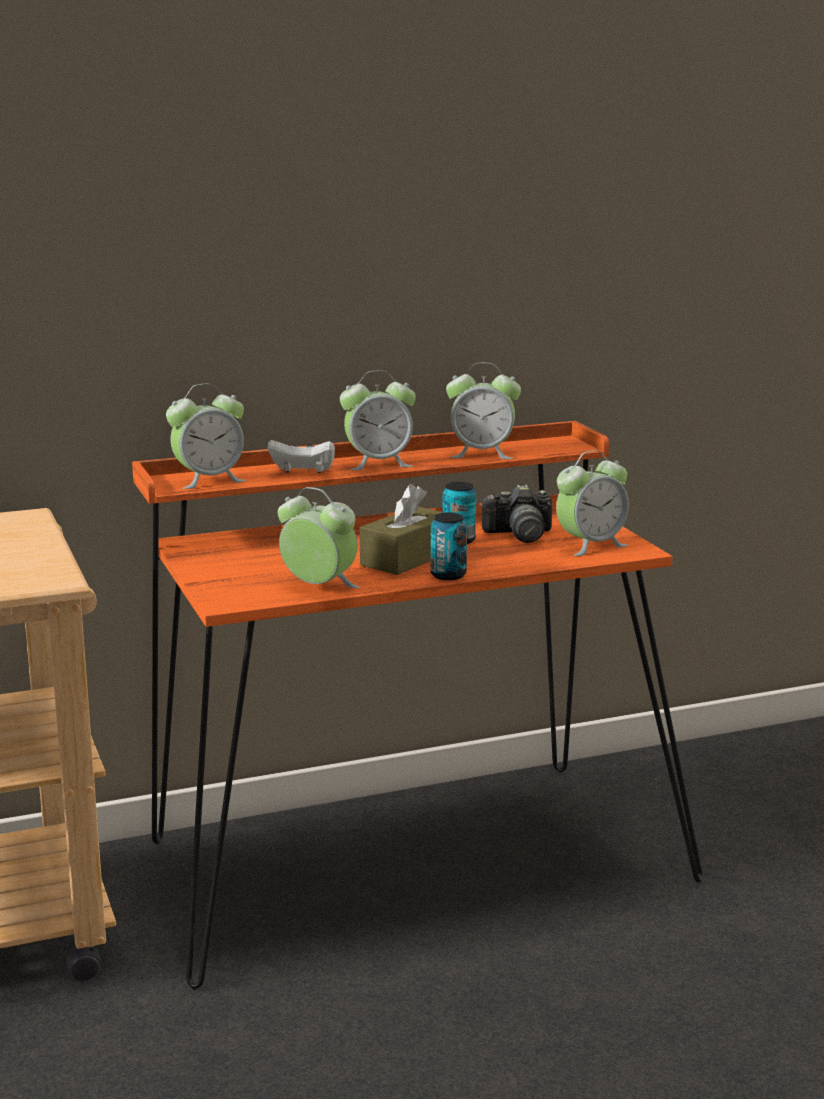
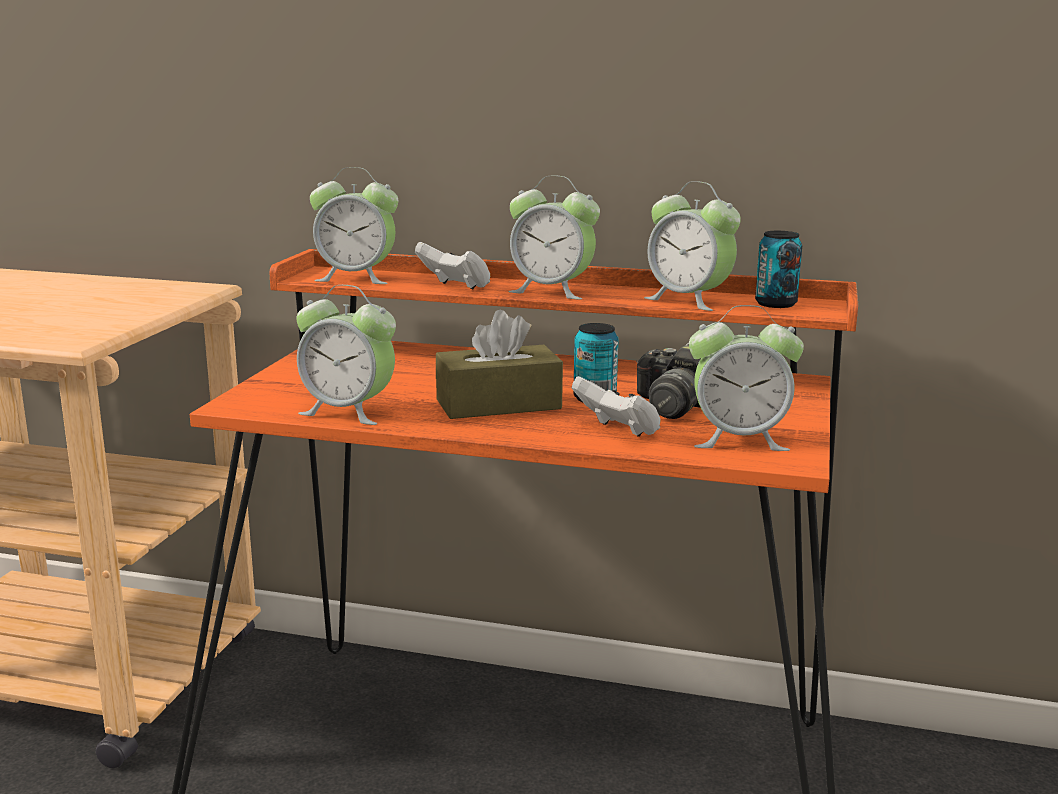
camera: 35 degrees right, 0 degrees up
alarm clock [278,487,359,588] -> alarm clock turned 135 degrees clockwise [297,285,396,425]
can [431,512,467,580] -> can moved to [755,231,802,308]
none -> white game controller [572,376,661,437]

